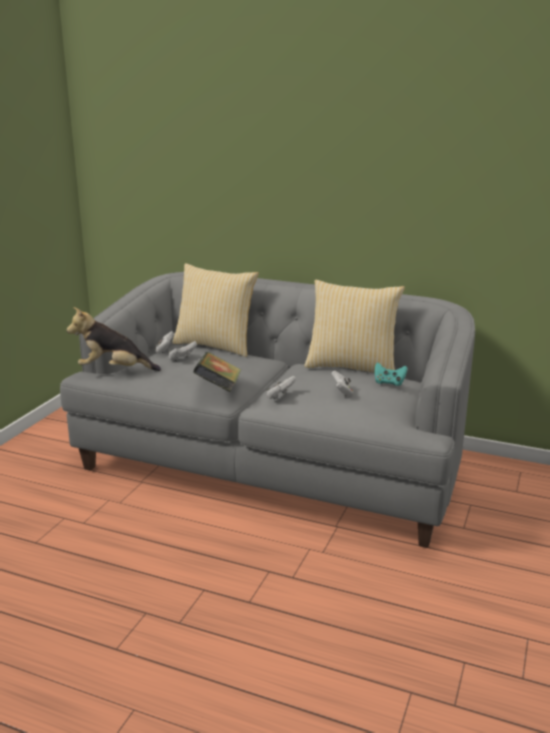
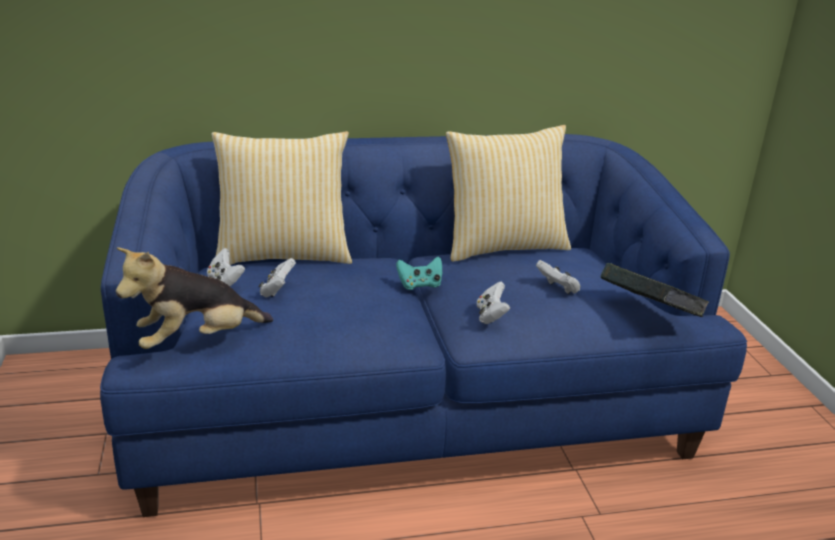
camera: 35 degrees left, 5 degrees up
grey sofa [60,272,475,548] -> blue sofa [100,134,747,517]
book [193,352,241,392] -> book moved to [601,263,709,317]
turquoise game controller [375,362,407,386] -> turquoise game controller moved to [396,256,442,290]

